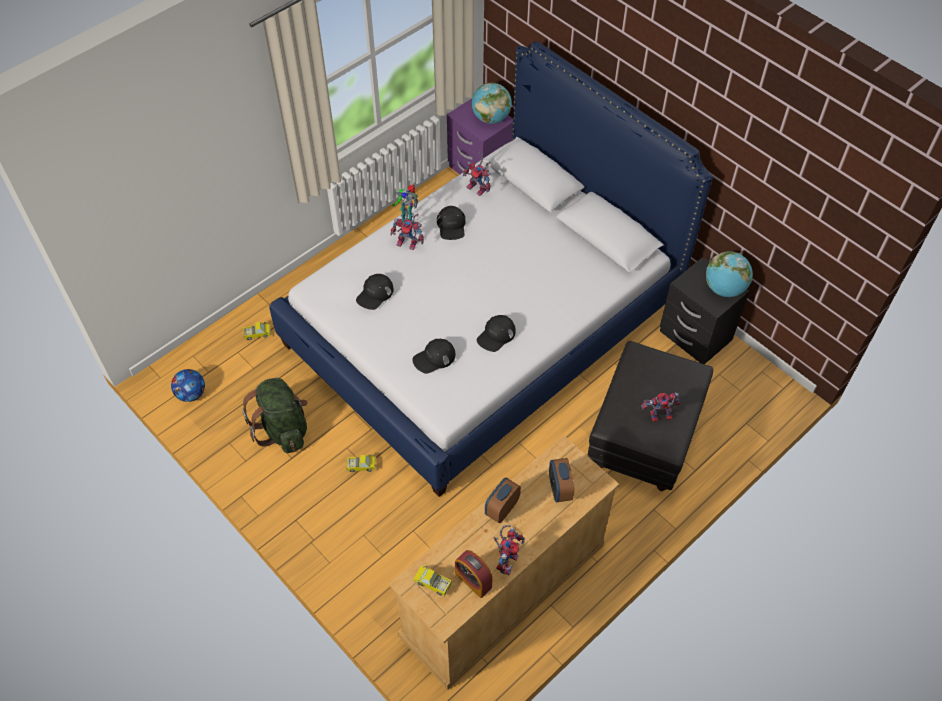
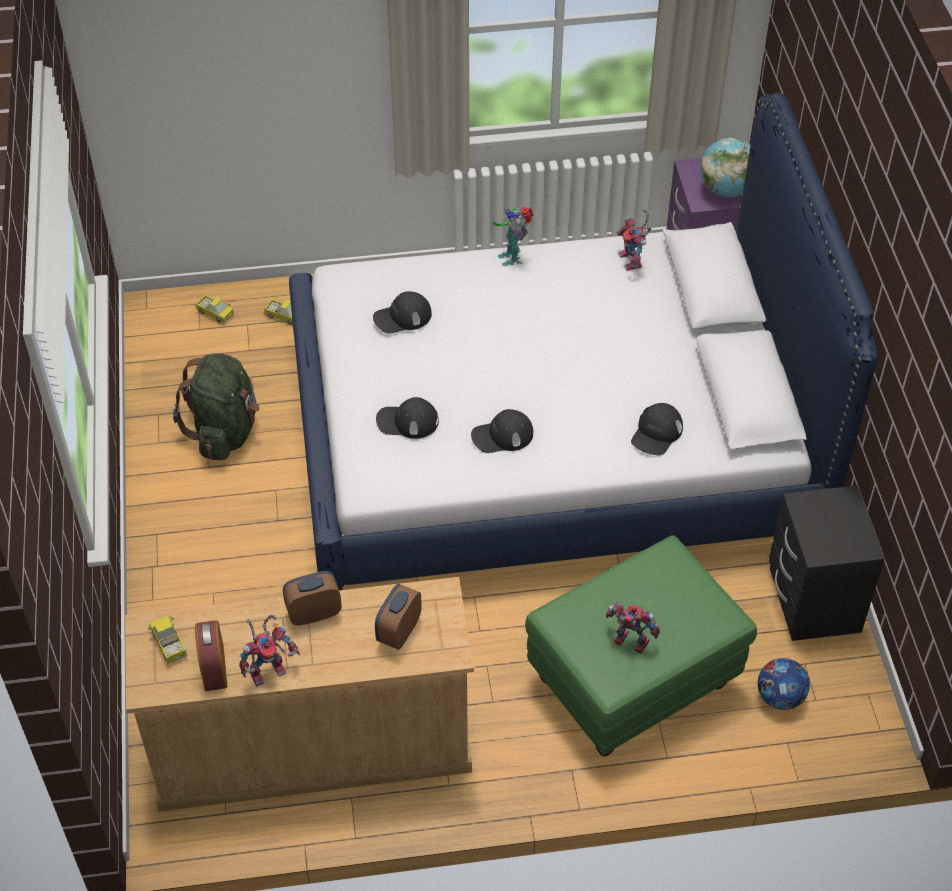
camera: 35 degrees right, 5 degrees down
football [171,369,205,402] -> football moved to [758,658,810,710]
toy truck [346,454,376,472] -> toy truck moved to [195,295,234,324]
toy robot [390,207,424,250] -> none
black cap [437,206,466,240] -> black cap moved to [631,403,683,455]
black ottoman [588,341,713,491] -> green ottoman [525,535,757,756]
globe [706,251,753,297] -> none

